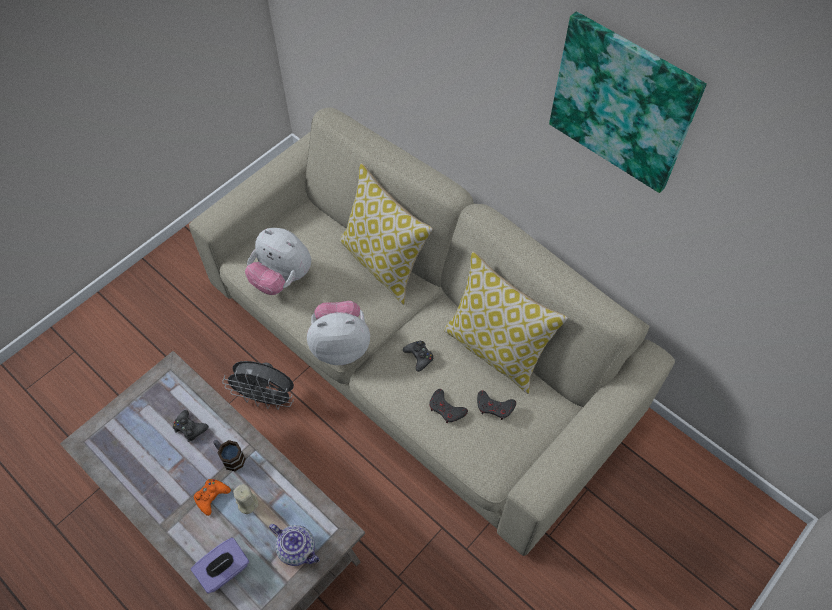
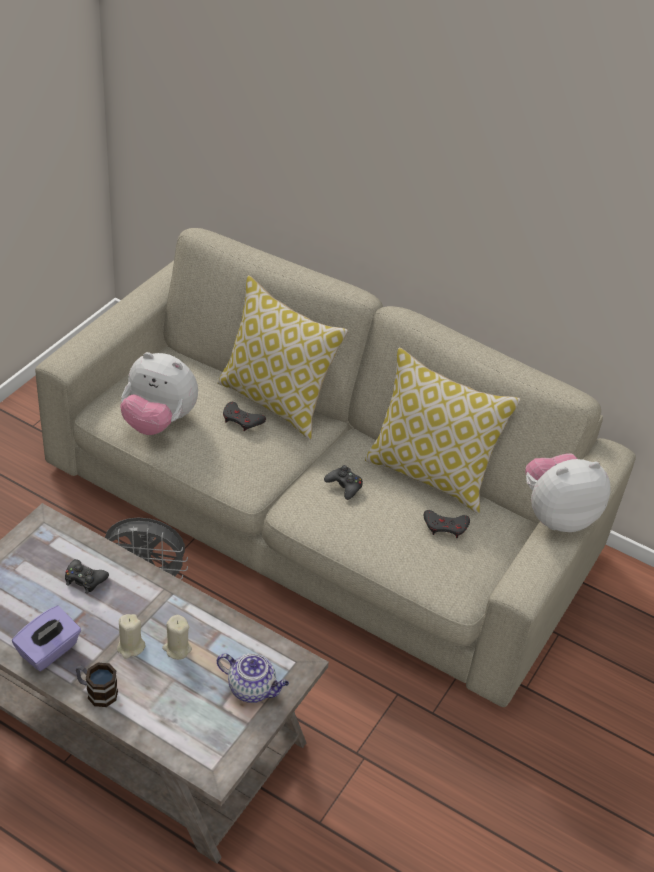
camera: 15 degrees left, 15 degrees down
purple tissue box [191,537,249,594] -> purple tissue box moved to [12,606,81,671]
orange game controller [194,479,231,516] -> beige candle [117,614,145,659]
mug [213,440,246,471] -> mug moved to [76,663,118,707]
plush toy [307,301,370,365] -> plush toy moved to [525,453,611,532]
grey game controller [429,389,468,423] -> grey game controller moved to [223,402,266,431]
picture [549,11,707,193] -> none

